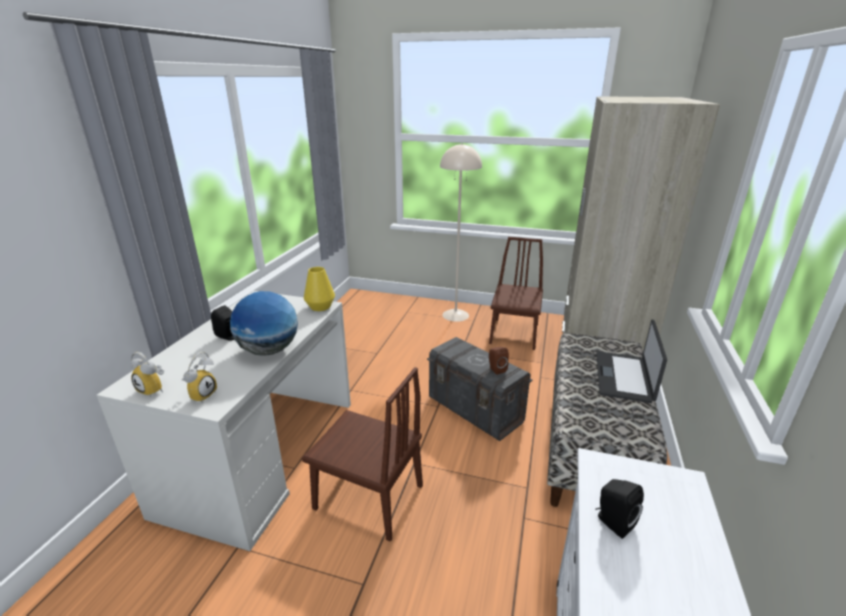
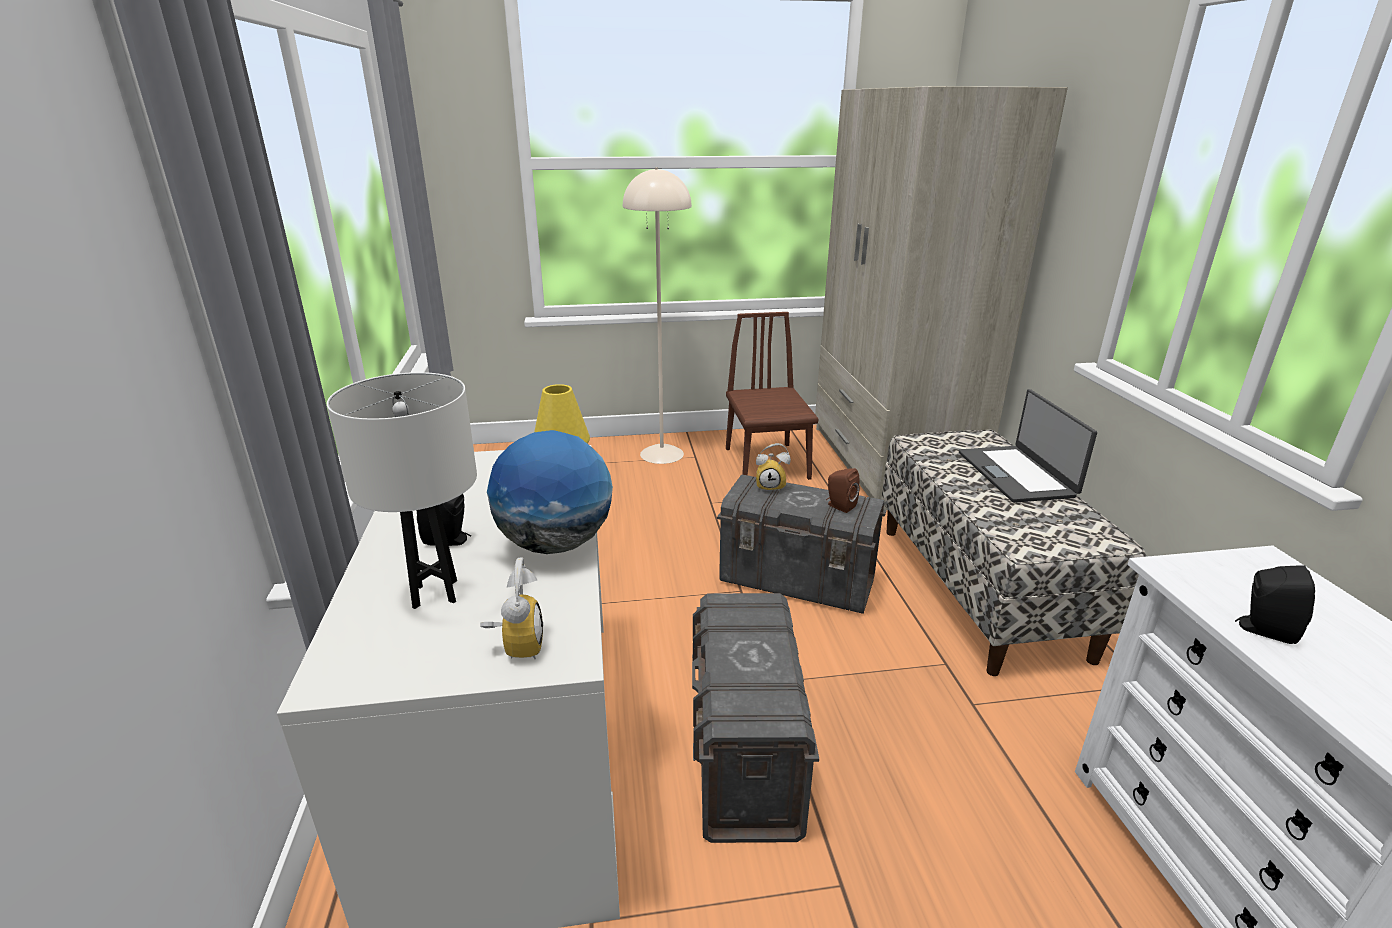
camera: 25 degrees left, 0 degrees up
alarm clock [130,352,165,397] -> alarm clock moved to [756,443,791,492]
brown chair [302,367,423,542] -> grey storage box [692,593,819,843]
none -> white table lamp [327,372,477,609]

